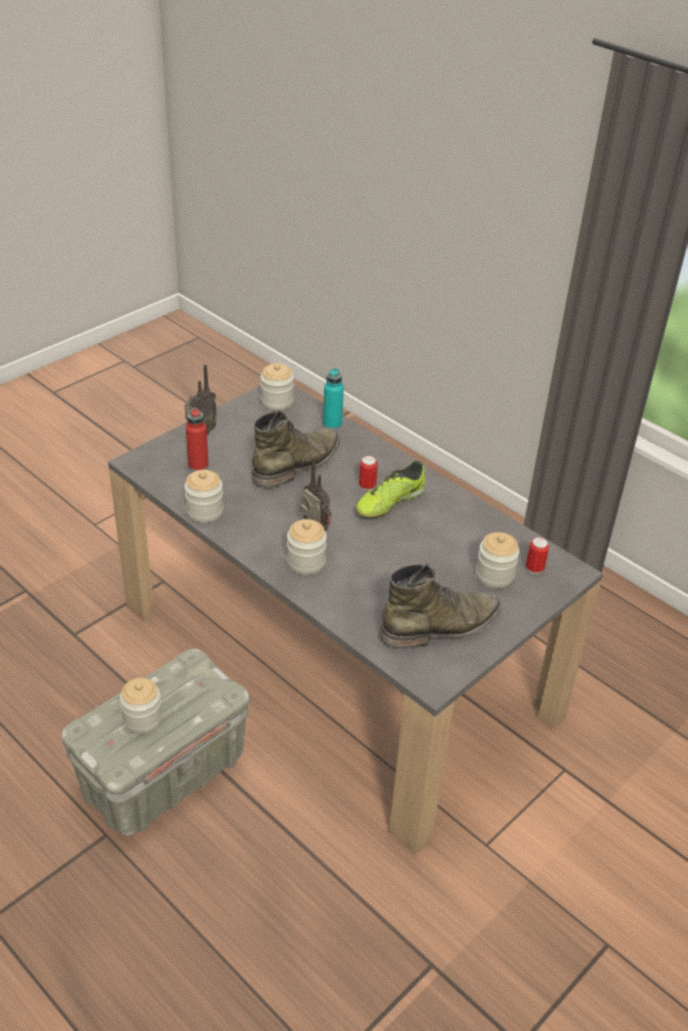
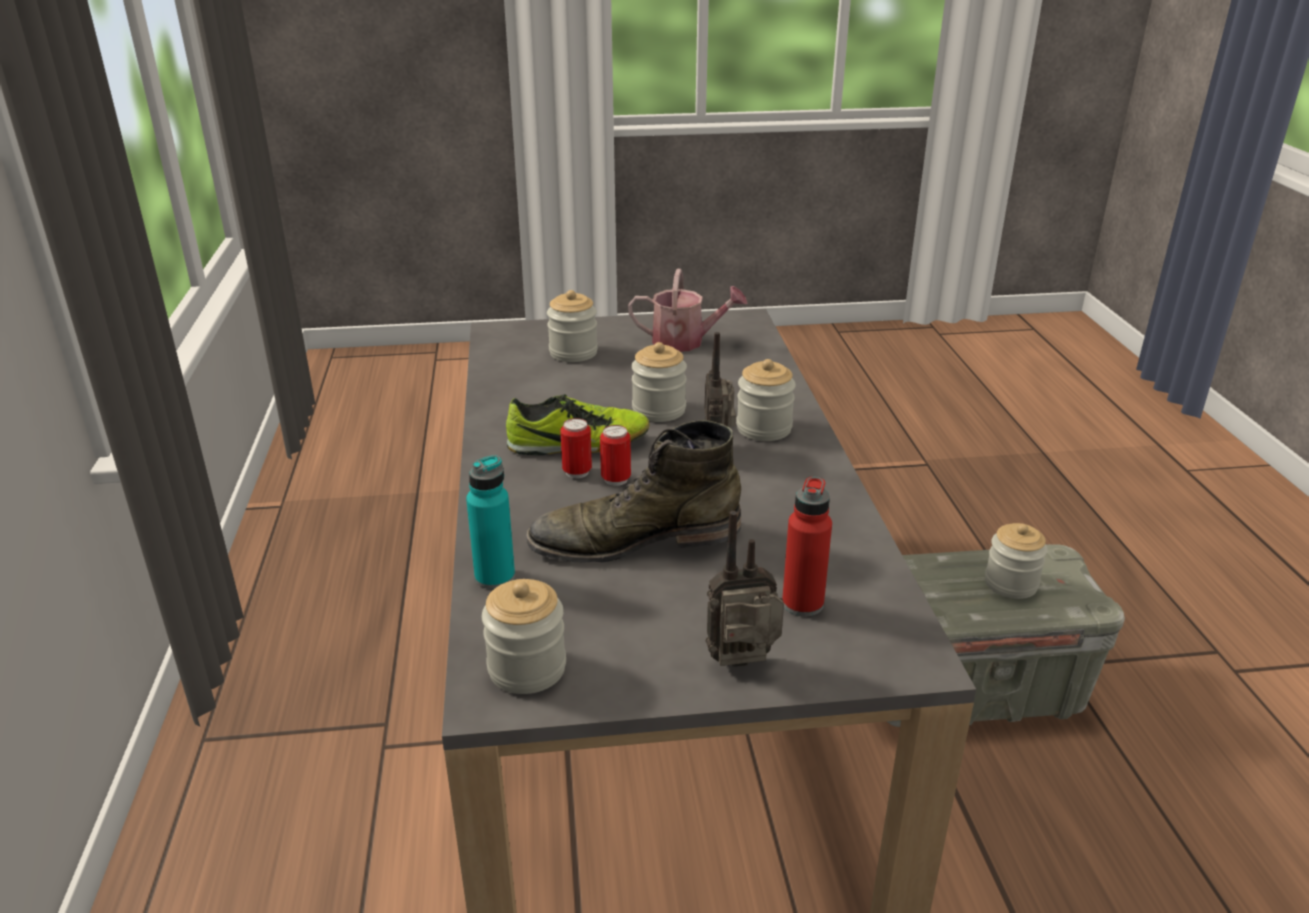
camera: 140 degrees left, 10 degrees down
jar [184,470,224,523] -> jar moved to [631,342,687,422]
green boot [380,563,502,649] -> watering can [628,269,748,352]
can [526,537,549,574] -> can moved to [600,425,631,486]

